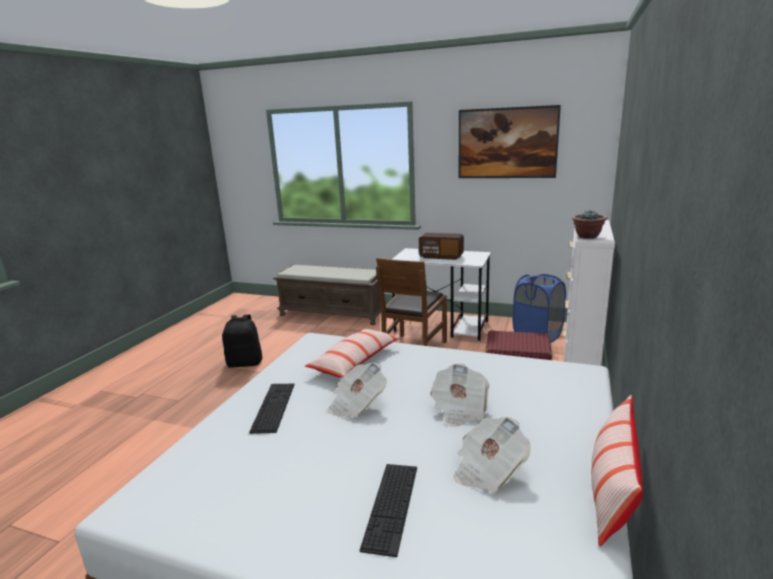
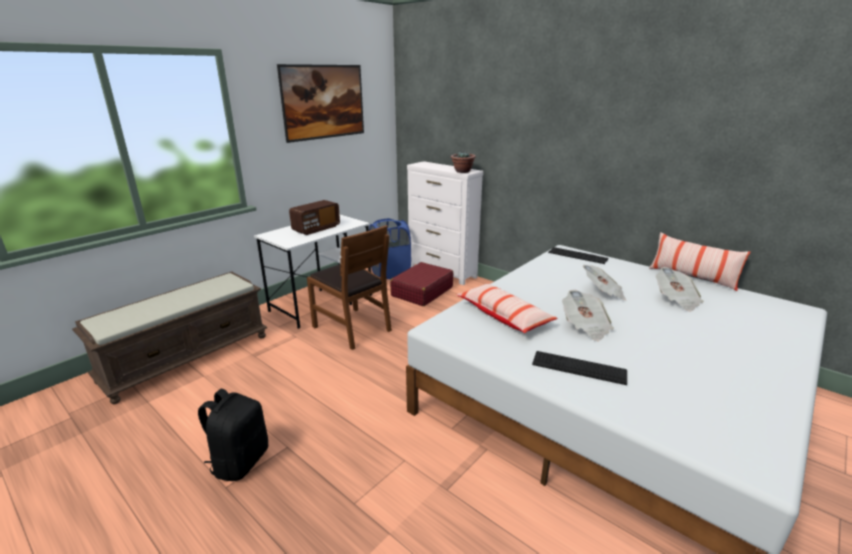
camera: 70 degrees left, 5 degrees up
keyboard [360,464,417,557] -> keyboard moved to [548,247,608,264]

